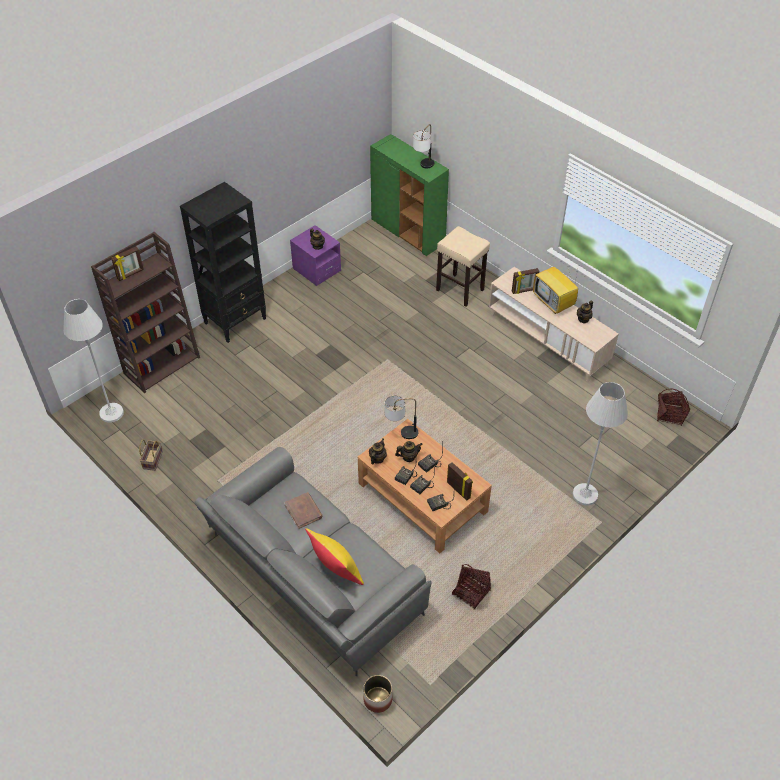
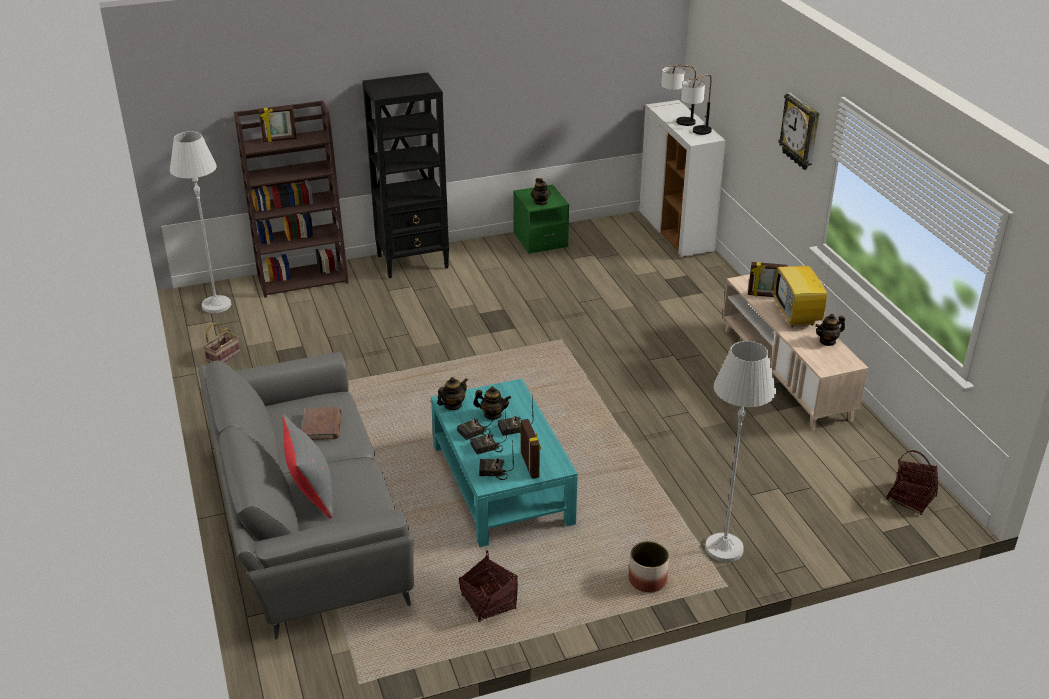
camera: 25 degrees right, 15 degrees down
purple nightstand [290,225,341,286] -> green nightstand [513,184,569,254]
yellow pillow [305,528,364,585] -> grey pillow [282,414,333,518]
brown coffee table [357,419,492,553] -> turquoise coffee table [431,379,578,547]
planter [363,675,392,713] -> planter moved to [629,541,669,592]
green cabinet [370,134,449,256] -> white cabinet [639,100,726,258]
table lamp [385,395,418,439] -> table lamp moved to [661,65,696,126]
beige stool [436,226,490,306] -> none
none -> wall clock [778,92,819,170]

